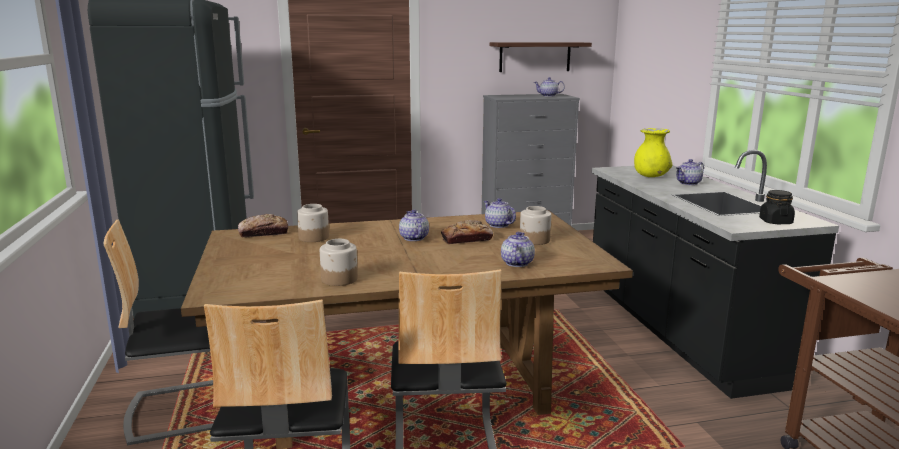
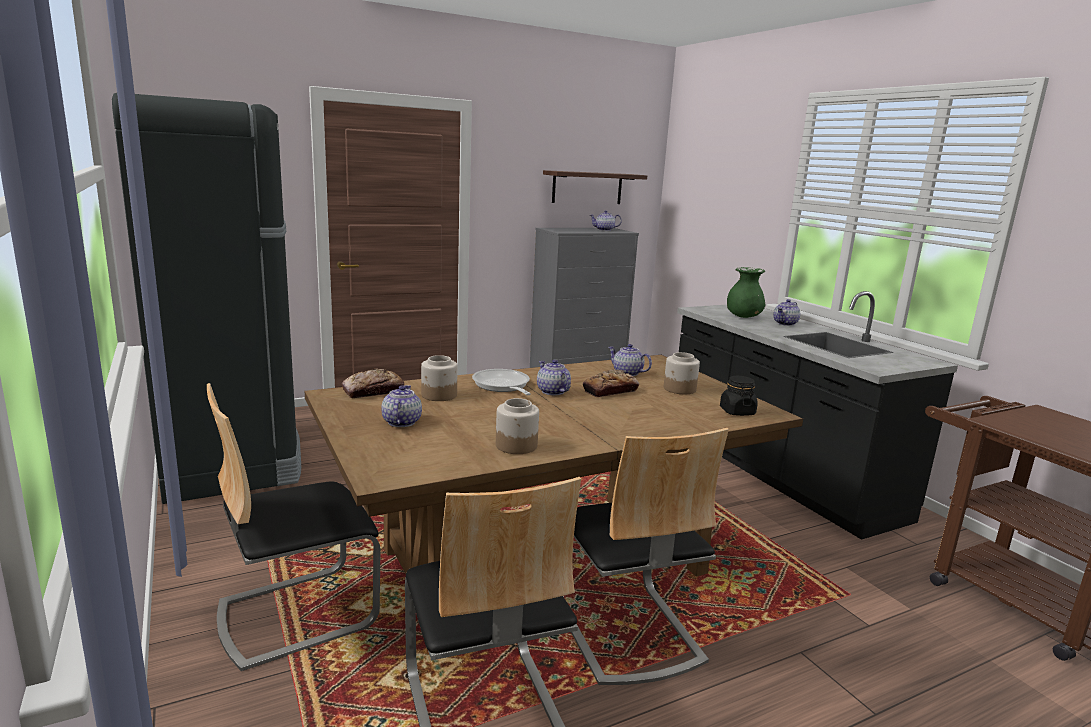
camera: 15 degrees left, 0 degrees up
teapot [501,232,535,267] -> teapot moved to [381,385,422,427]
yellow vase [634,128,672,177] -> green vase [727,267,766,318]
black jar [759,190,795,225] -> black jar moved to [720,376,758,416]
none -> frying pan [472,369,531,395]

